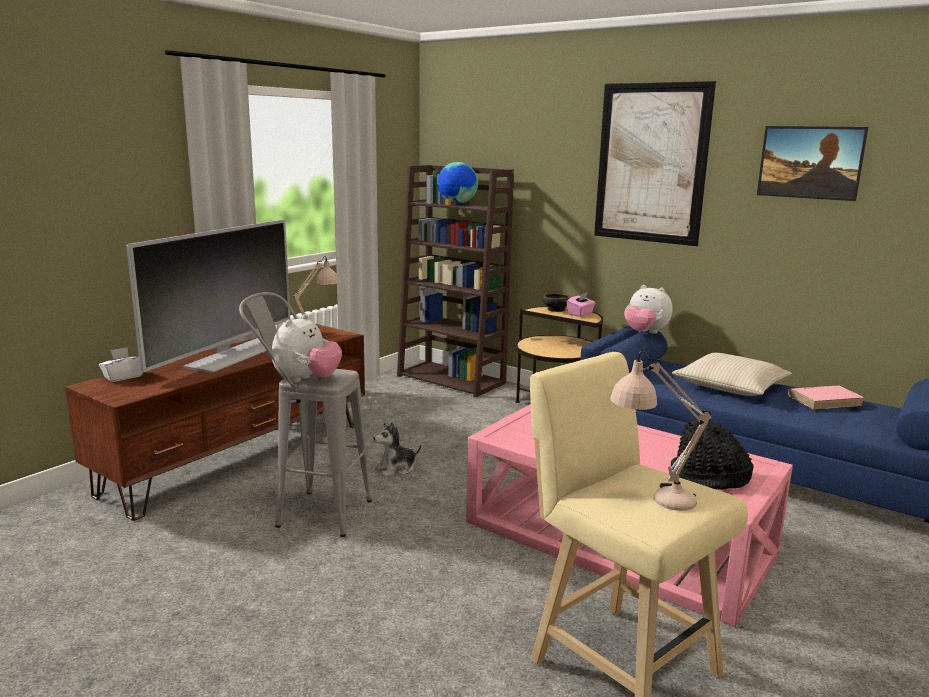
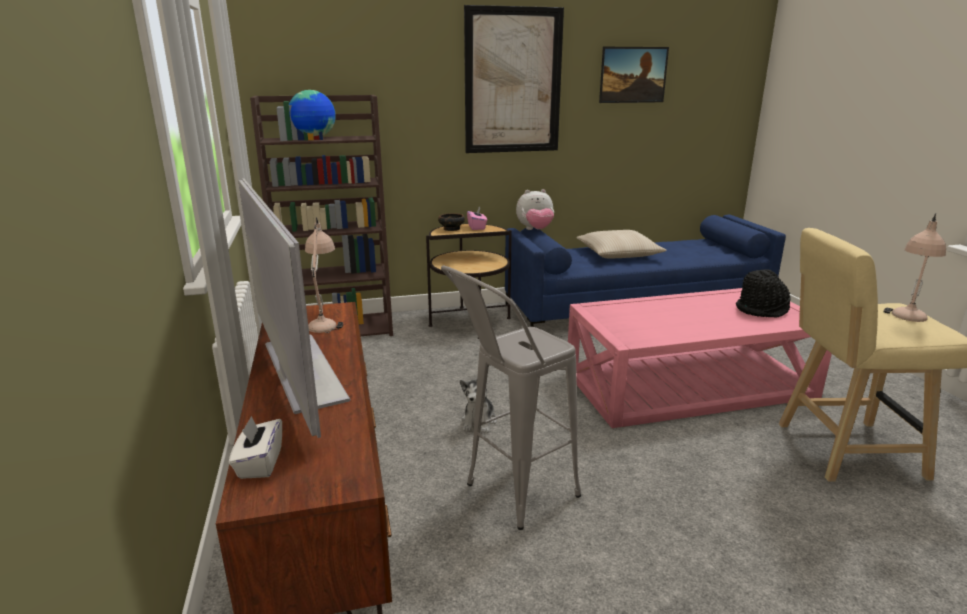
camera: 50 degrees left, 5 degrees up
plush toy [272,314,342,383] -> none
pink book [788,386,865,410] -> none

